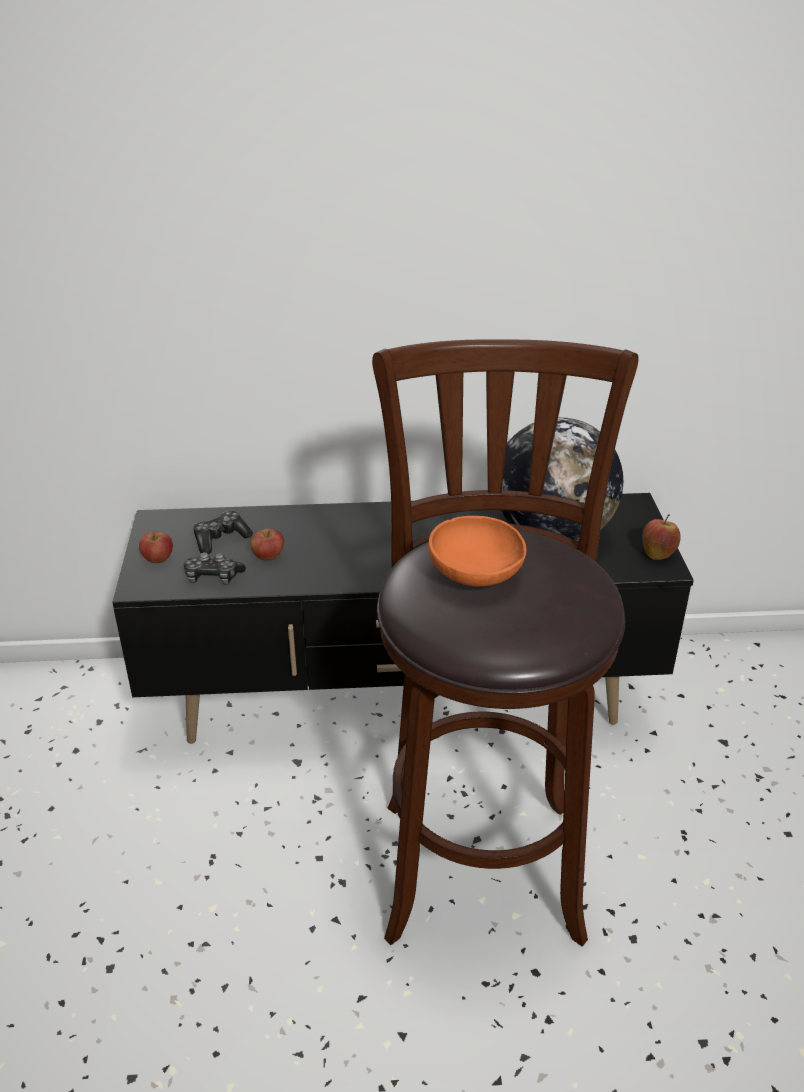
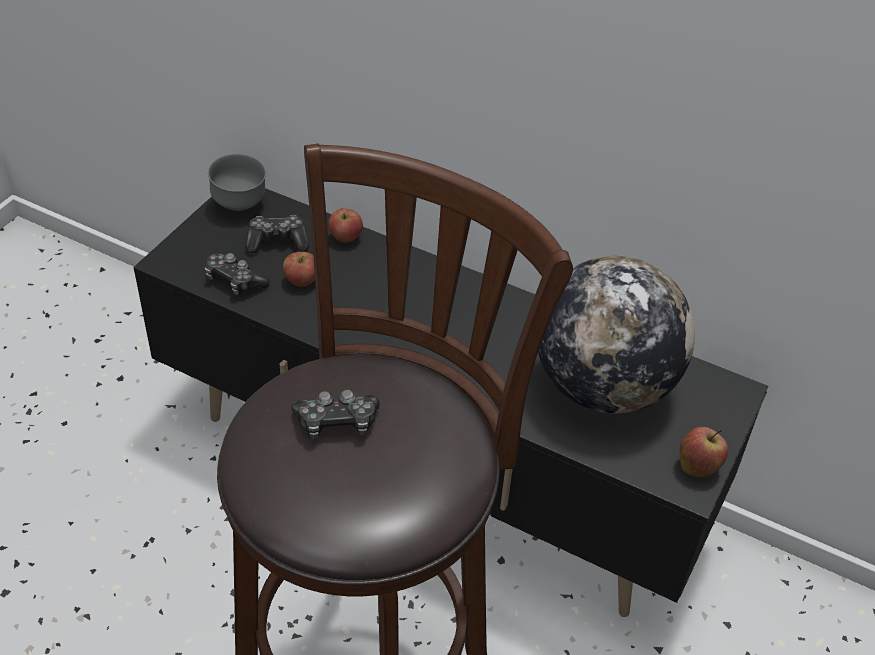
camera: 30 degrees right, 10 degrees up
apple [139,531,173,563] -> apple moved to [329,208,363,243]
orange bowl [428,516,526,587] -> game controller [291,390,380,439]
none -> grey bowl [208,154,266,211]

